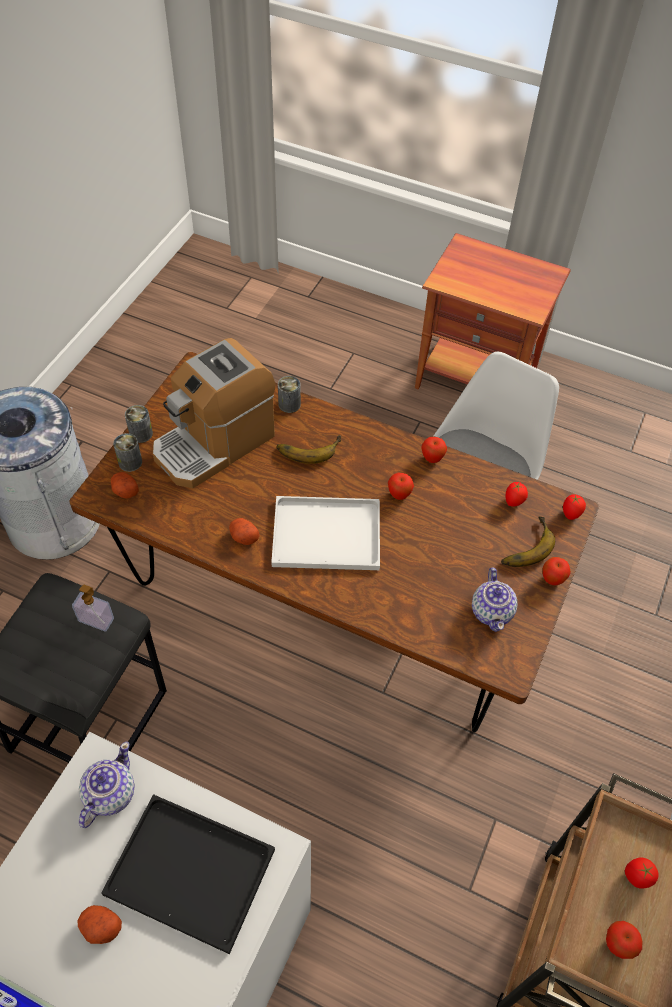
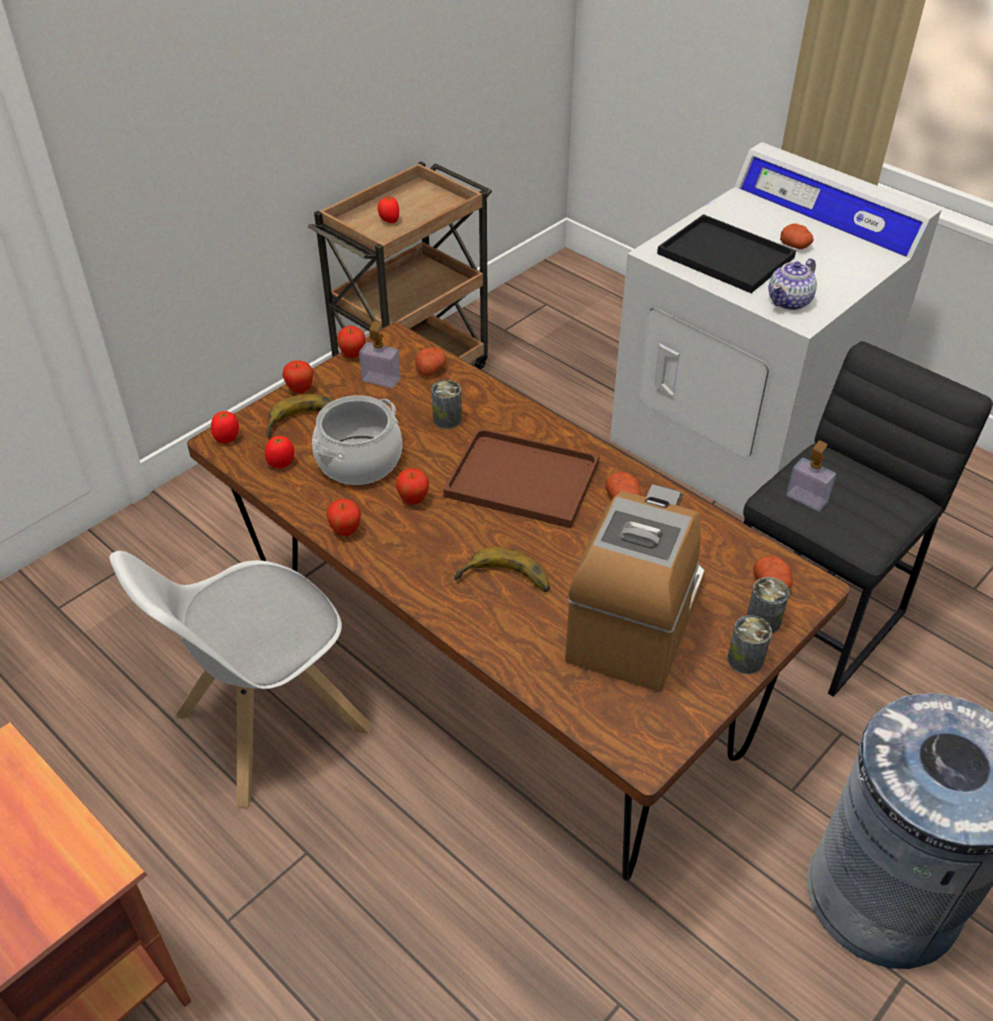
camera: 160 degrees left, 10 degrees down
coffee machine [153,338,275,488] -> coffee machine turned 45 degrees counterclockwise [565,484,705,692]
white tray [271,496,380,570] -> brown tray [443,428,599,528]
can [278,376,301,413] -> can moved to [432,380,462,429]
teapot [472,567,518,632] -> soap dispenser [359,321,401,388]
apple [606,921,642,959] -> apple moved to [337,326,366,358]
none -> cooking pot [312,395,402,485]
none -> potato [415,347,446,377]

